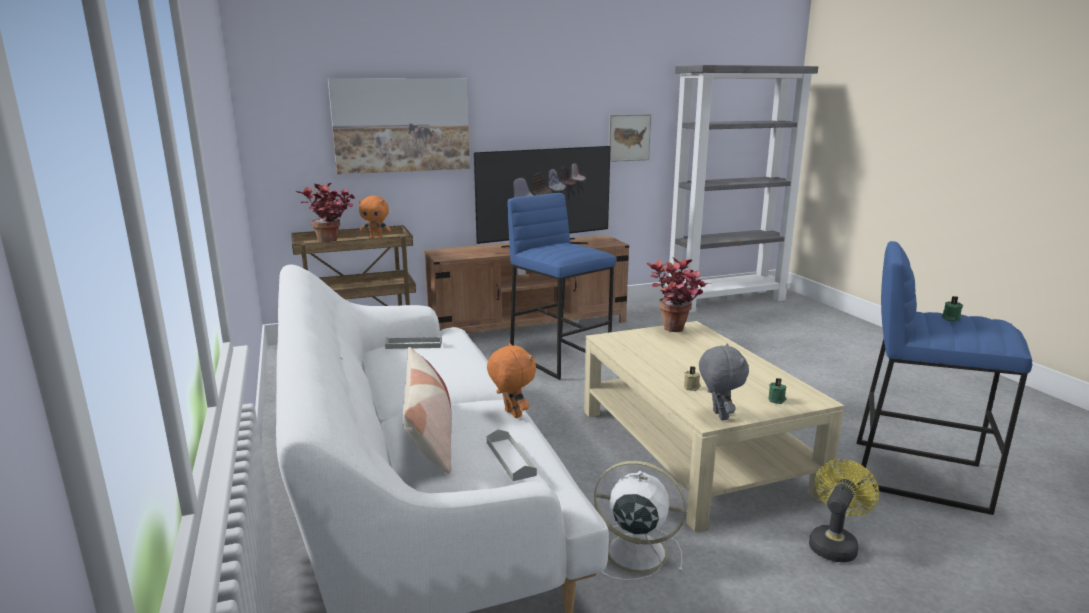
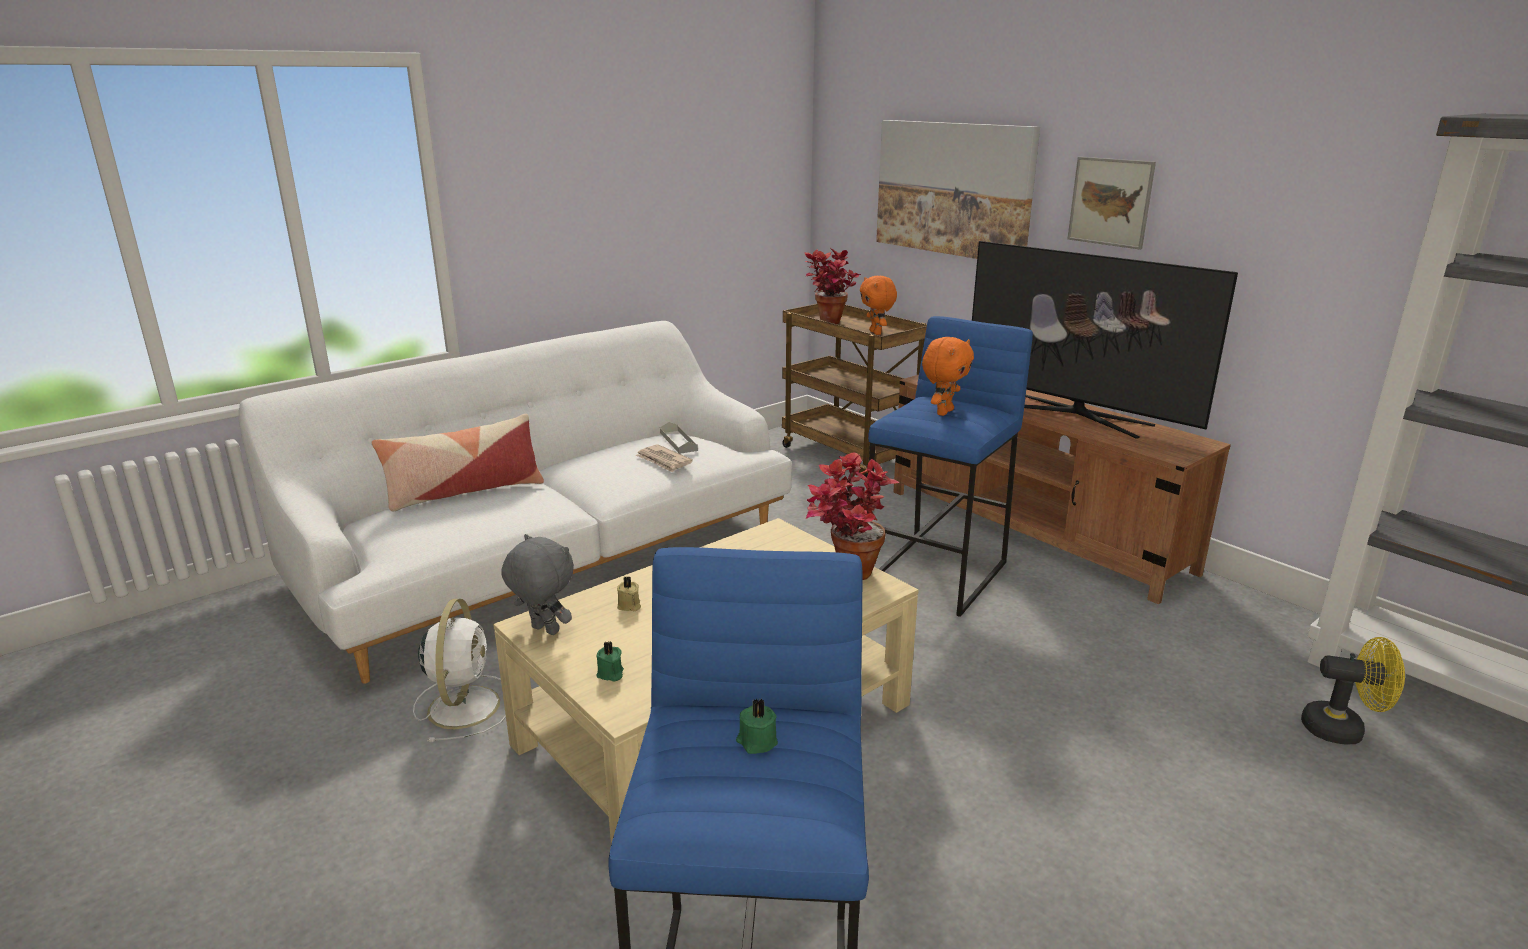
camera: 70 degrees right, 5 degrees up
orange plush toy [487,343,536,418] -> orange plush toy moved to [922,337,974,416]
grey tray [487,429,537,481] -> none
picture [609,114,651,162] -> picture moved to [1067,157,1156,250]
grey plush toy [699,344,749,421] -> grey plush toy turned 120 degrees counterclockwise [502,534,574,635]
yellow fan [809,459,879,563] -> yellow fan moved to [1301,637,1405,744]
none -> newspaper [636,444,693,472]

